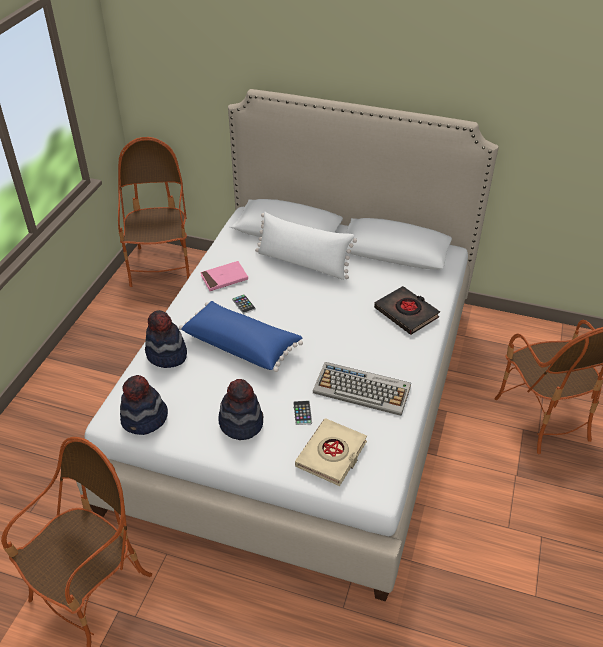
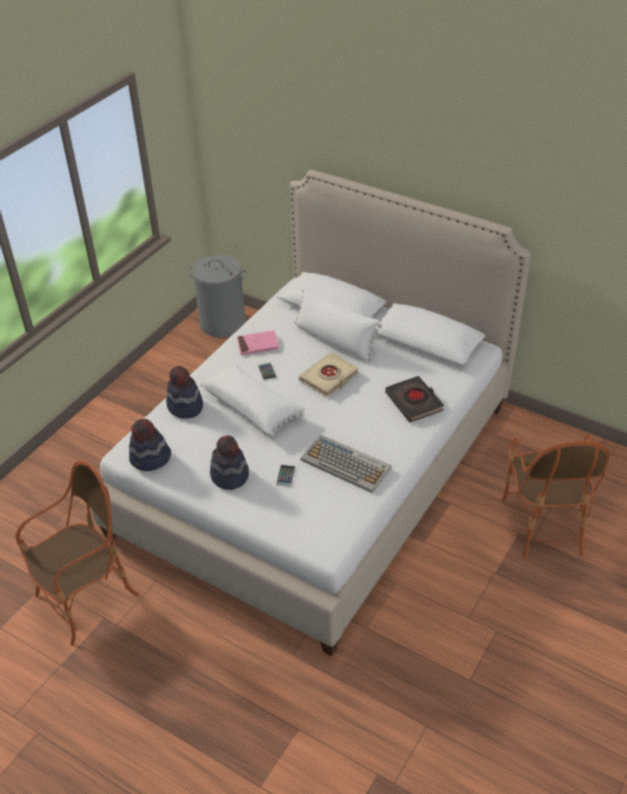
camera: 15 degrees right, 0 degrees up
armchair [118,137,190,287] -> grey laundry basket [188,255,247,338]
blue pillow [179,301,303,372] -> white pillow [200,364,305,436]
beige book [295,418,367,486] -> beige book moved to [299,352,359,397]

